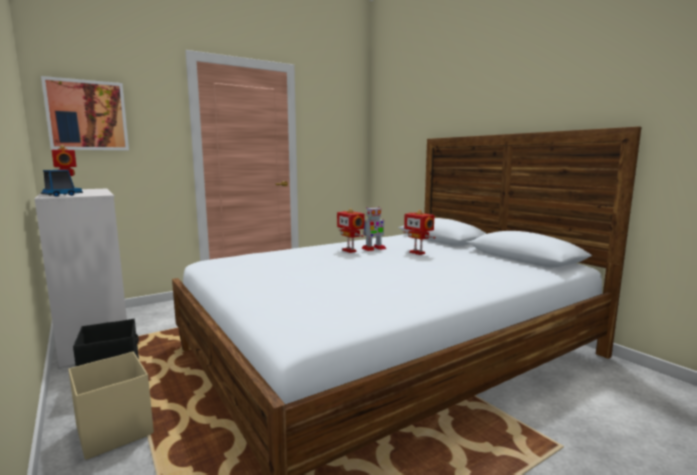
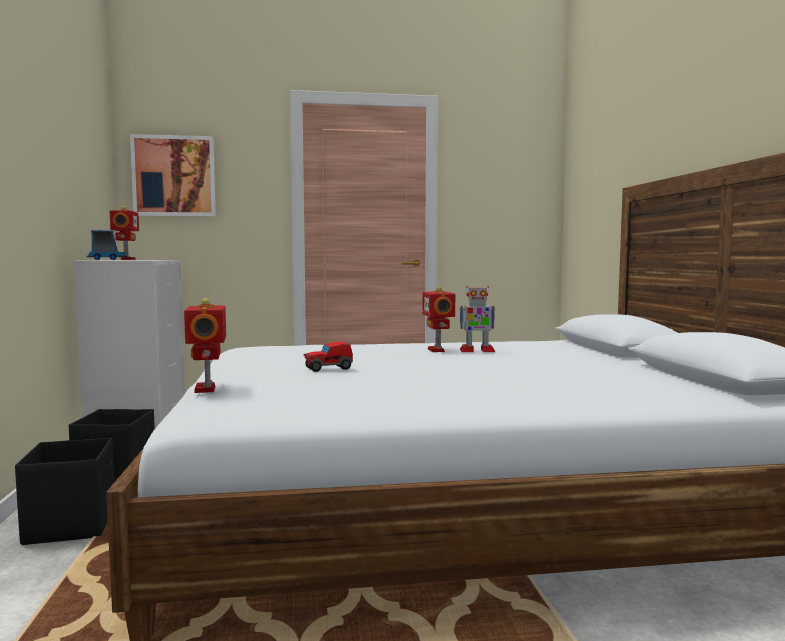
camera: 25 degrees right, 5 degrees down
beige storage box [68,351,154,460] -> black storage box [15,438,114,545]
toy robot [404,210,436,255] -> toy robot moved to [184,298,226,393]
none -> toy car [304,342,353,372]

